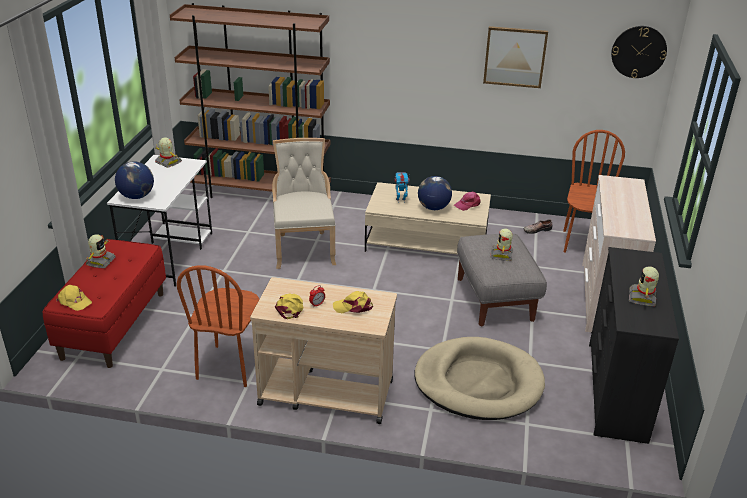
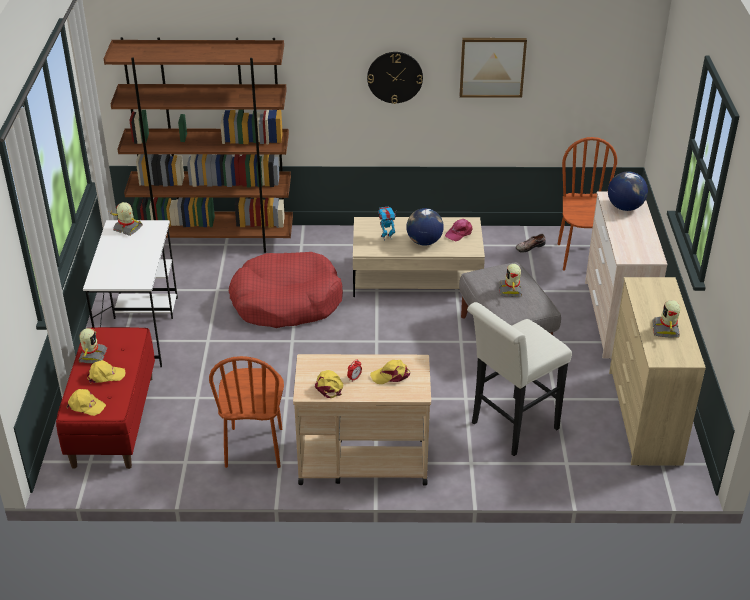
camera: 10 degrees left, 5 degrees up
globe [115,161,154,199] -> globe moved to [608,171,648,211]
beige chair [272,138,336,269] -> red dog bed [229,252,343,328]
beige dog bed [415,337,545,420] -> white stool [467,302,572,456]
black dresser [589,247,679,444] -> beige dresser [609,277,706,466]
wall clock [611,26,667,78] -> wall clock moved to [367,52,423,104]
none -> yellow cap [87,360,126,383]

